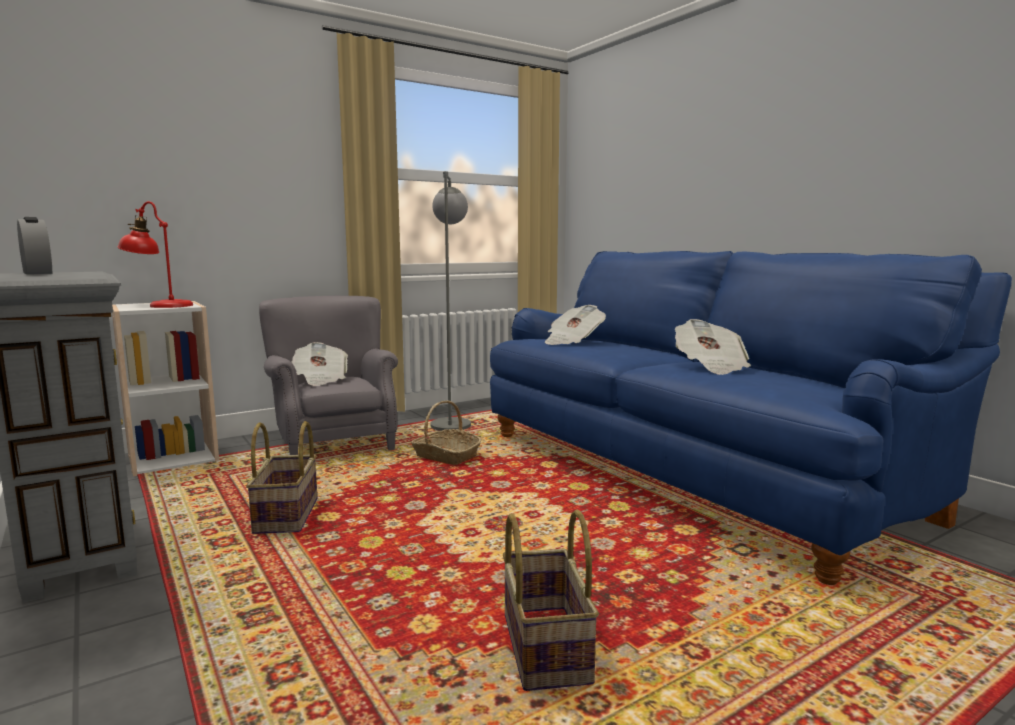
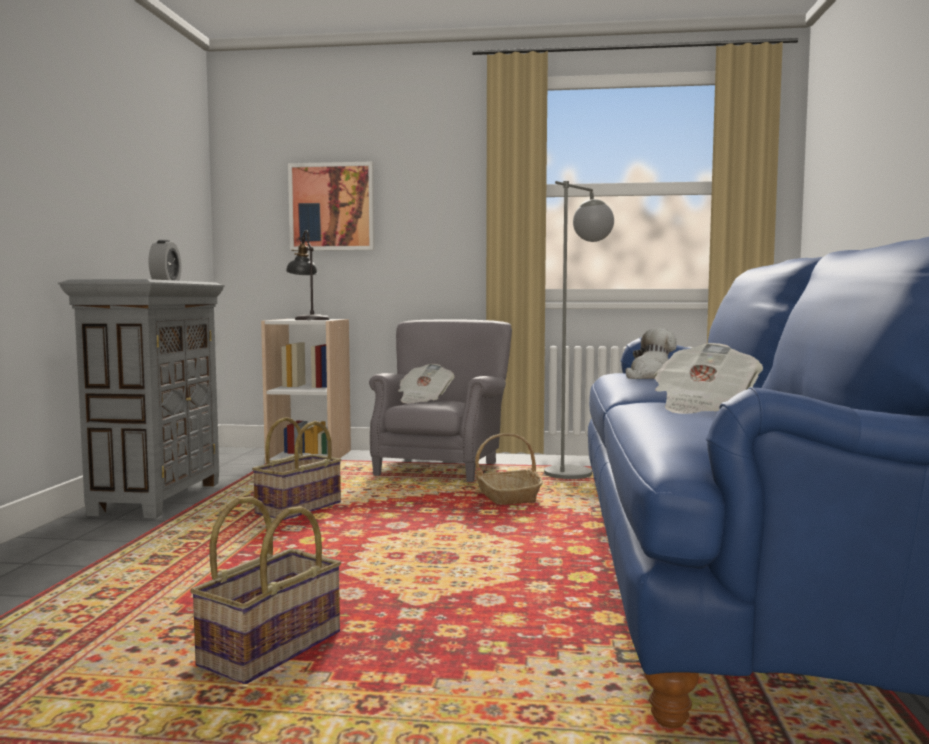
camera: 40 degrees right, 5 degrees down
red table lamp [117,201,193,308] -> grey table lamp [286,230,330,320]
newspaper [545,305,606,345] -> plush toy [625,328,677,379]
none -> picture [288,162,375,251]

